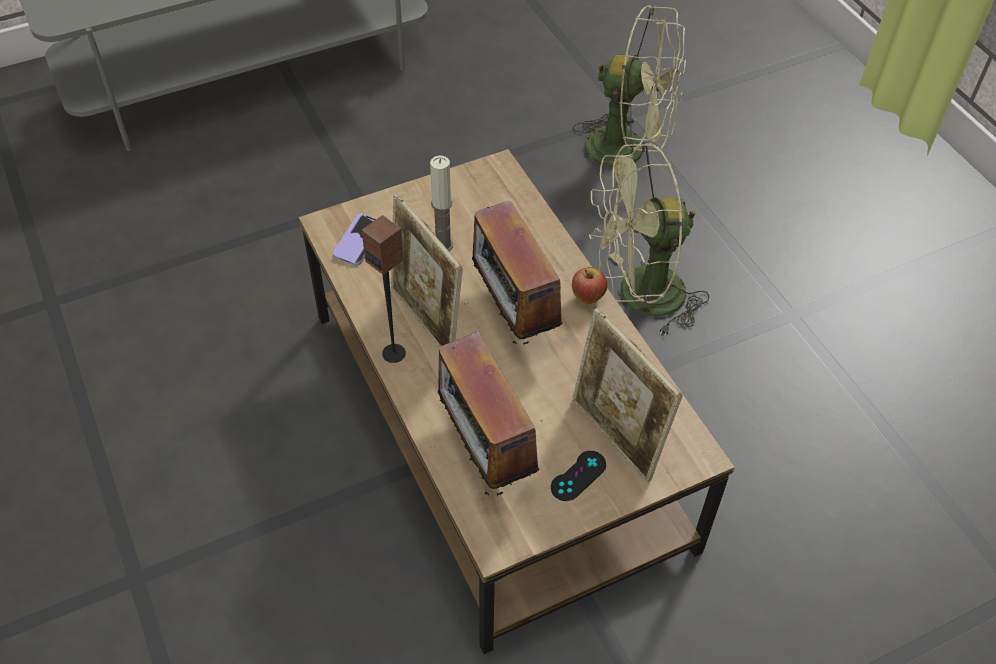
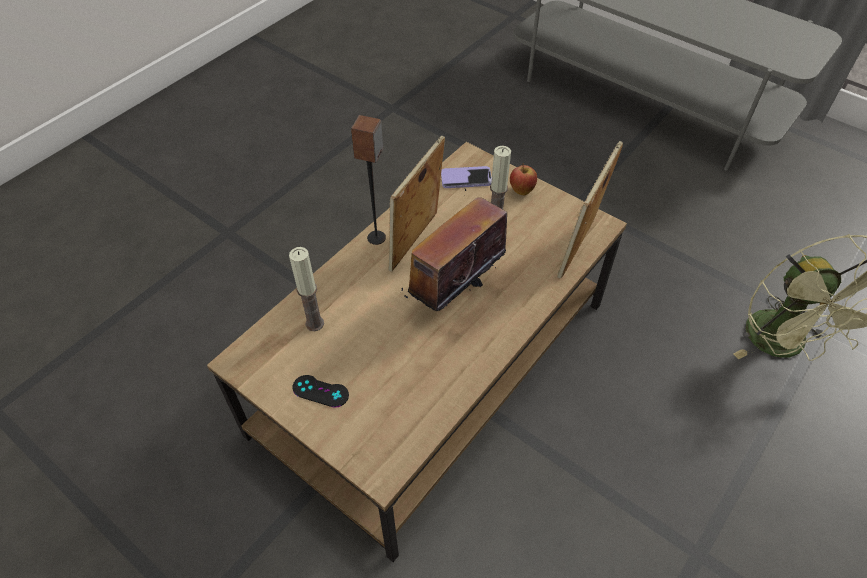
camera: 65 degrees right, 0 degrees up
radio [438,332,542,497] -> candle [289,247,324,331]
apple [572,267,608,304] -> apple moved to [510,163,537,195]
picture frame [572,308,683,483] -> picture frame moved to [557,141,623,279]
green fan [589,142,709,337] -> none

